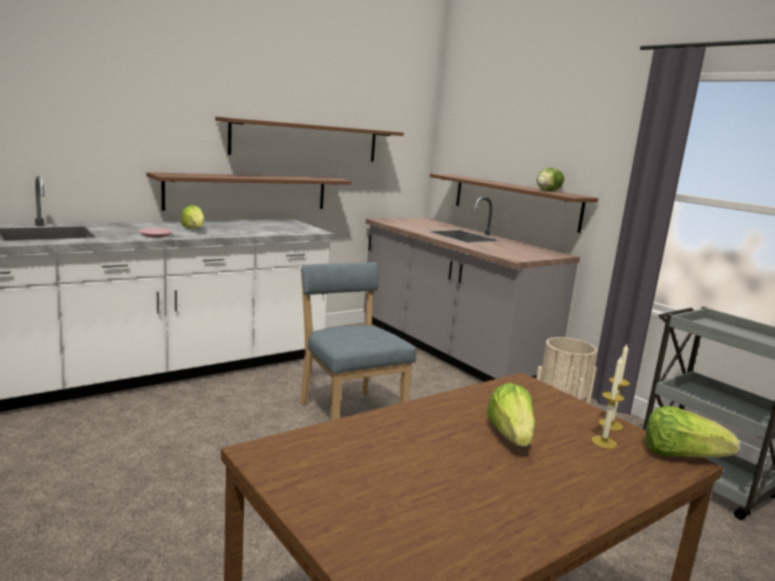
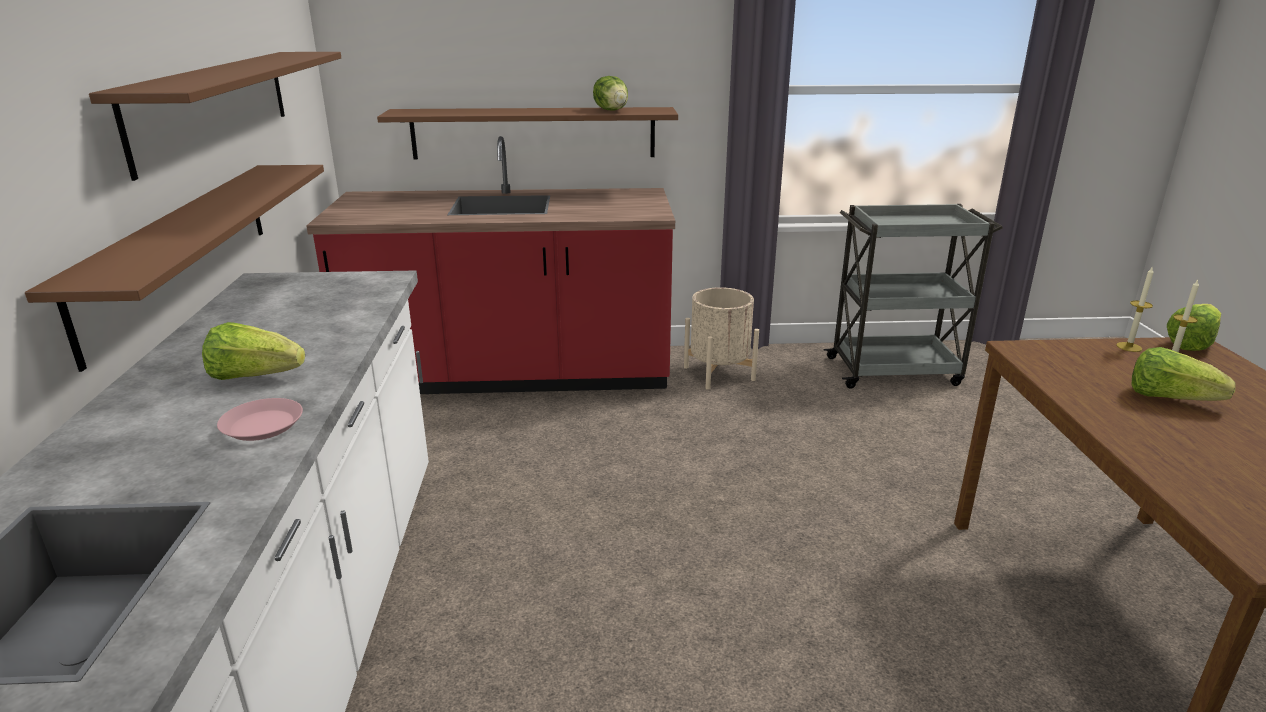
camera: 55 degrees left, 10 degrees up
blue chair [300,262,416,421] -> none
grey counter [364,197,580,382] -> red counter [306,136,675,394]

